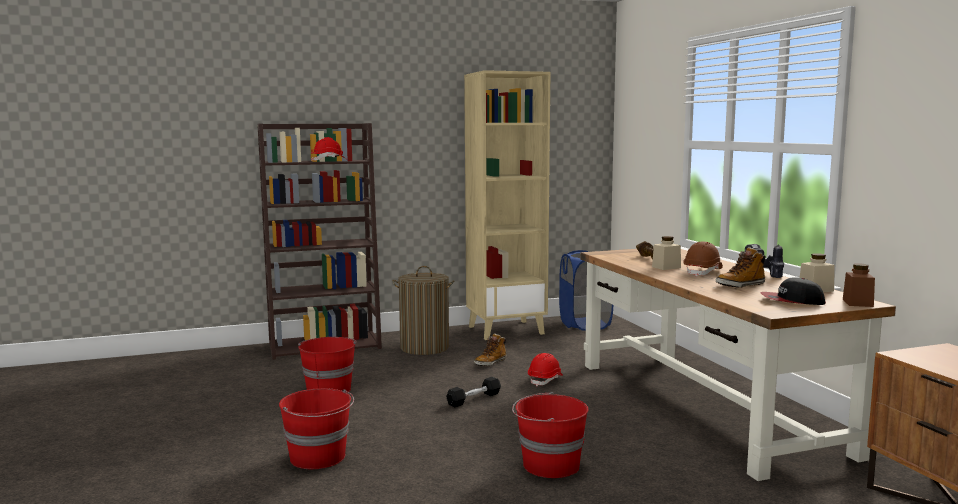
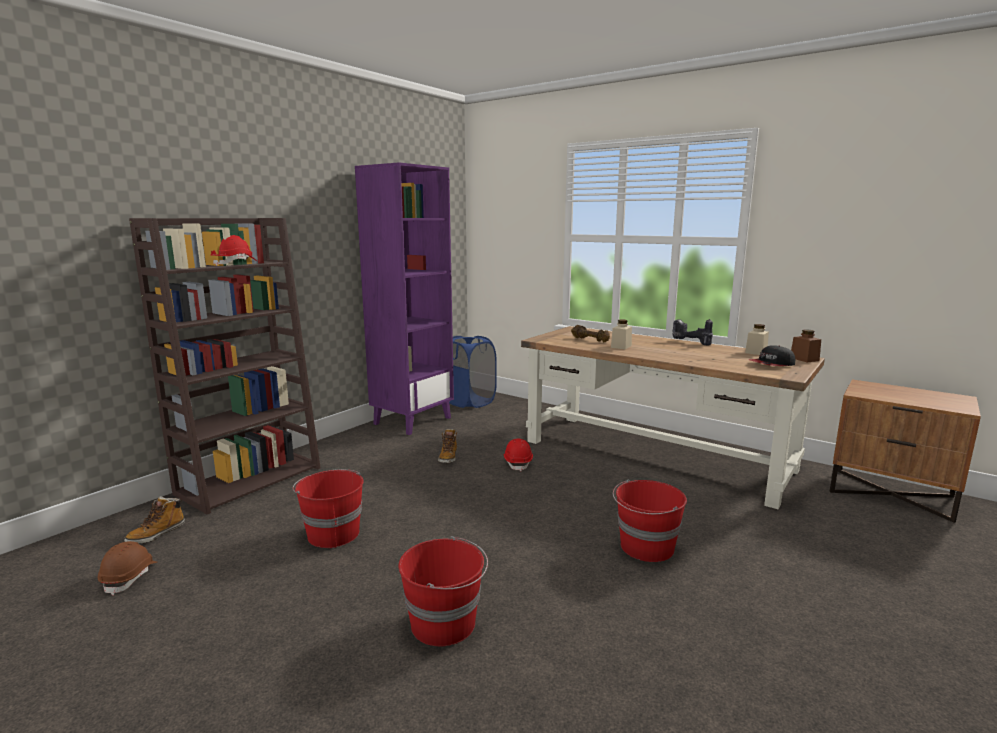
camera: 35 degrees left, 5 degrees up
laundry basket [392,266,454,355] -> none
black dumbbell [446,377,501,407] -> none
beige bookcase [464,70,550,340] -> purple bookcase [355,162,454,435]
brown hard hat [683,241,723,277] -> brown hard hat moved to [98,541,157,596]
boot [716,247,766,288] -> boot moved to [124,496,185,544]

